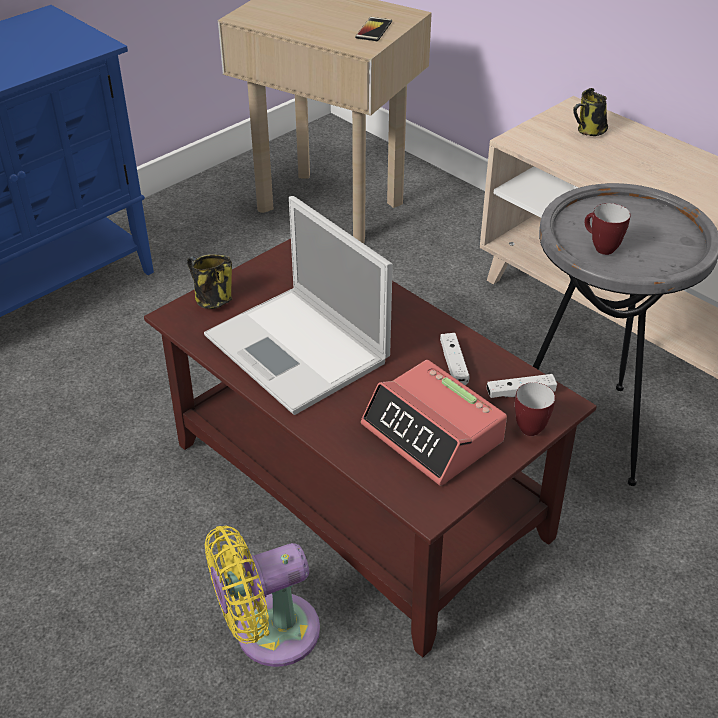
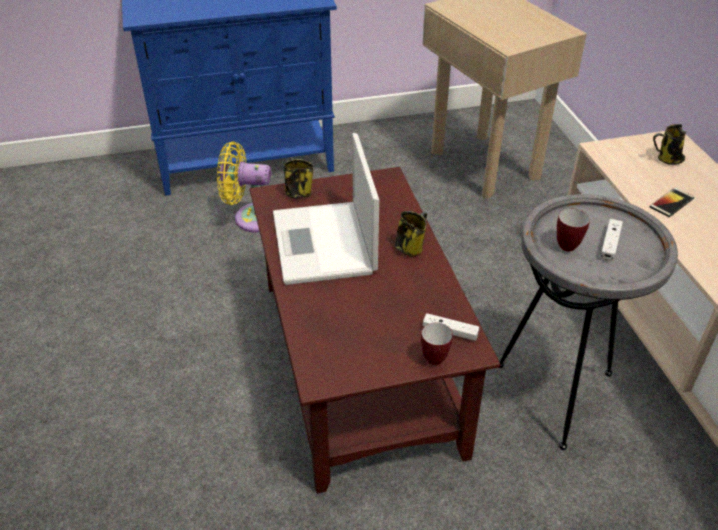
camera: 30 degrees right, 0 degrees up
yellow fan [205,526,320,667] -> yellow fan moved to [217,142,271,232]
phone [355,17,392,41] -> phone moved to [650,188,694,217]
alarm clock [361,360,507,486] -> none
white game controller [440,333,469,385] -> white game controller moved to [600,219,623,261]
none -> mug [395,211,427,257]

